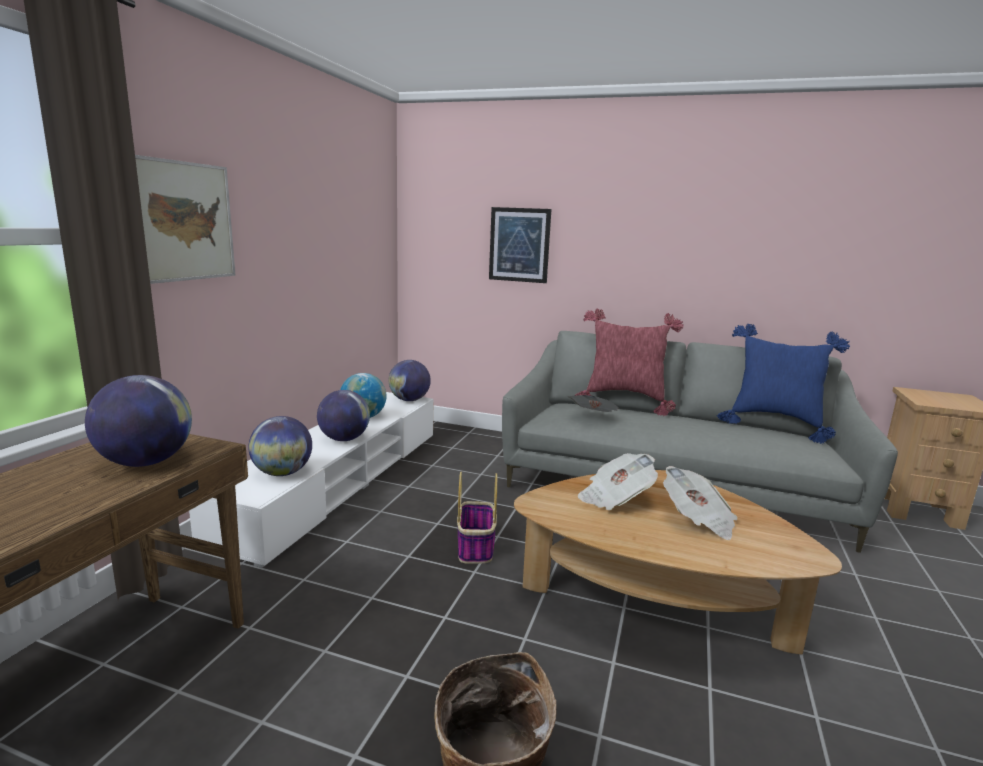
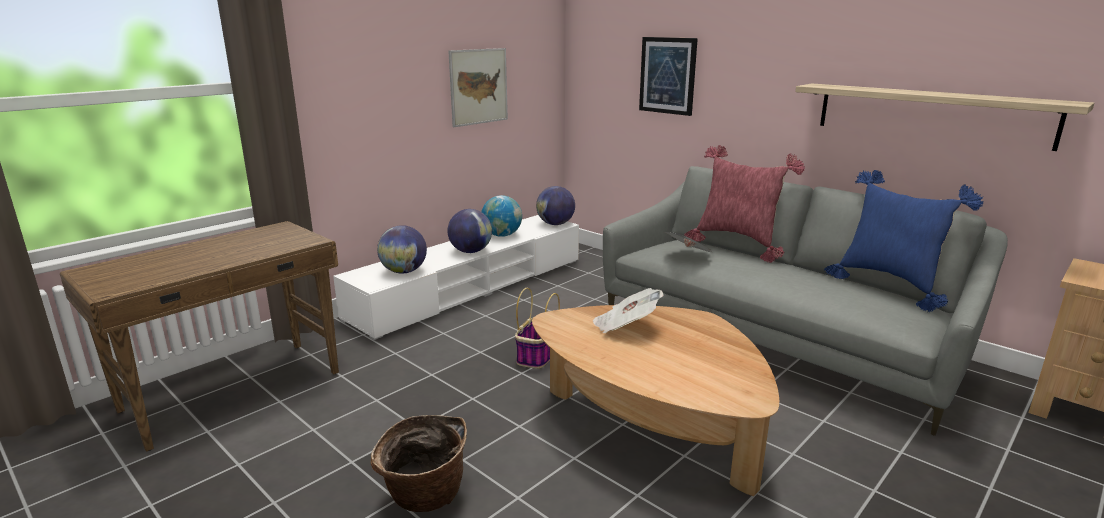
camera: 25 degrees right, 5 degrees up
globe [85,375,192,467] -> none
picture [135,155,236,284] -> picture moved to [448,48,508,127]
newspaper [663,466,737,540] -> none
none -> shelf [795,84,1094,151]

